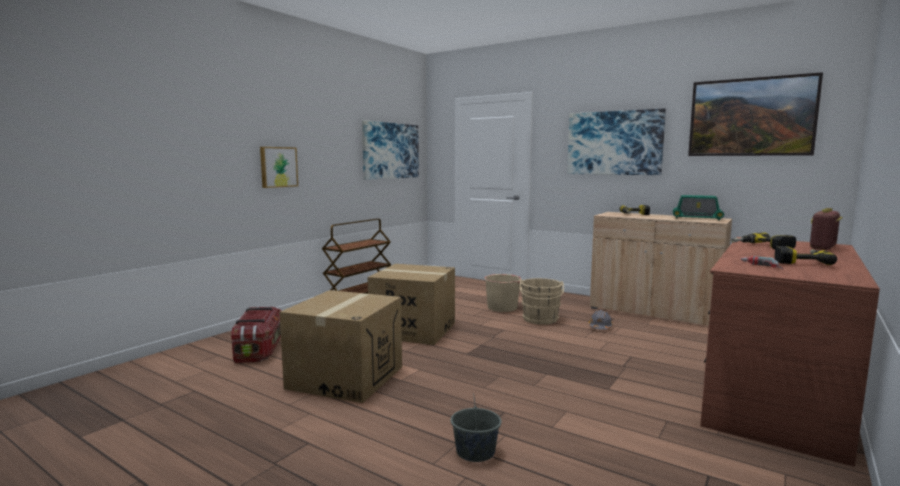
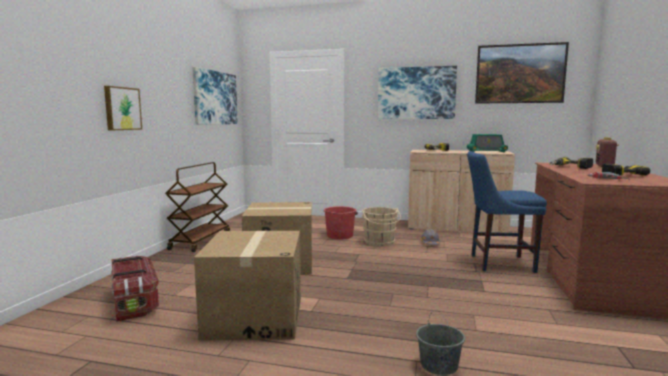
camera: 20 degrees left, 0 degrees up
beige bucket [484,274,521,312] -> red bucket [324,206,358,240]
none -> blue chair [467,151,547,273]

